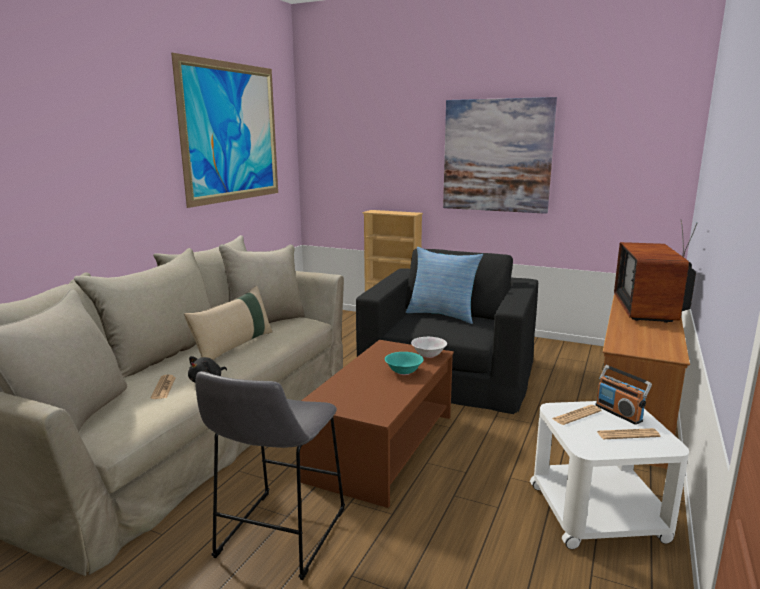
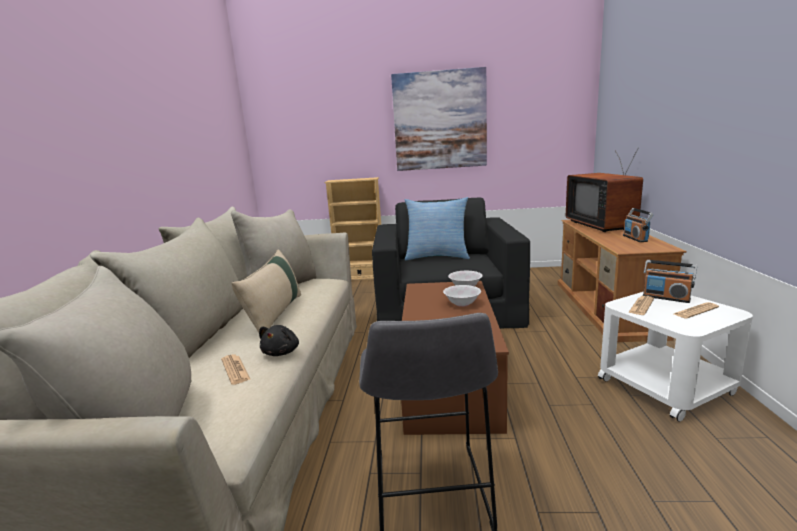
camera: 20 degrees left, 0 degrees up
picture [171,53,278,208] -> none
turquoise bowl [385,352,424,375] -> white bowl [443,285,481,307]
none -> radio [623,208,654,242]

